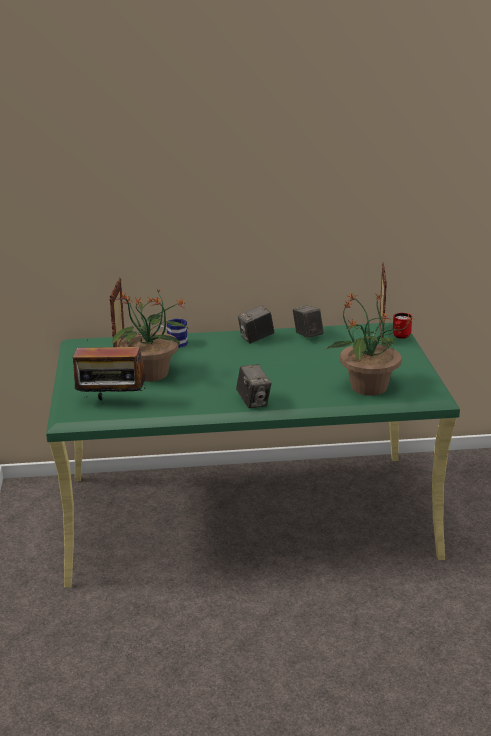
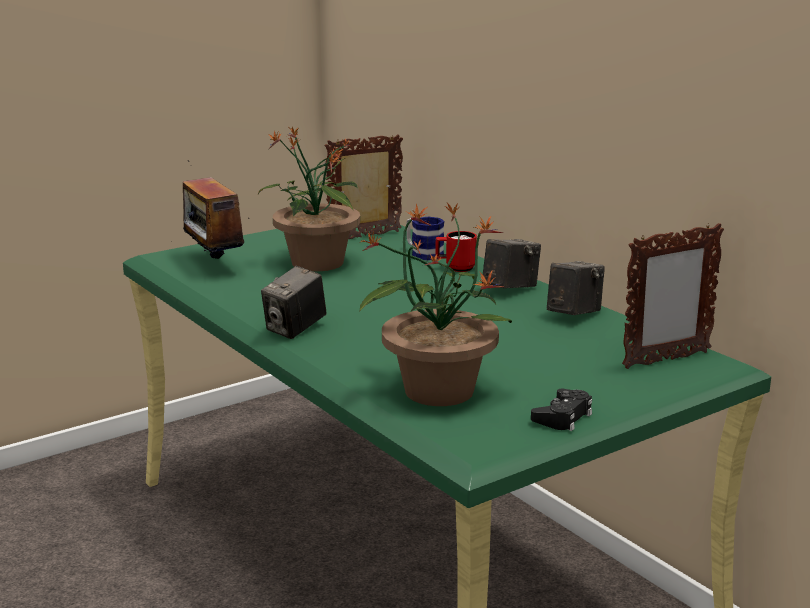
camera: 60 degrees right, 5 degrees down
camera [238,305,274,344] -> camera turned 105 degrees clockwise [482,239,541,289]
red mug [393,313,412,339] -> red mug moved to [435,231,477,272]
none -> black game controller [531,389,592,431]

